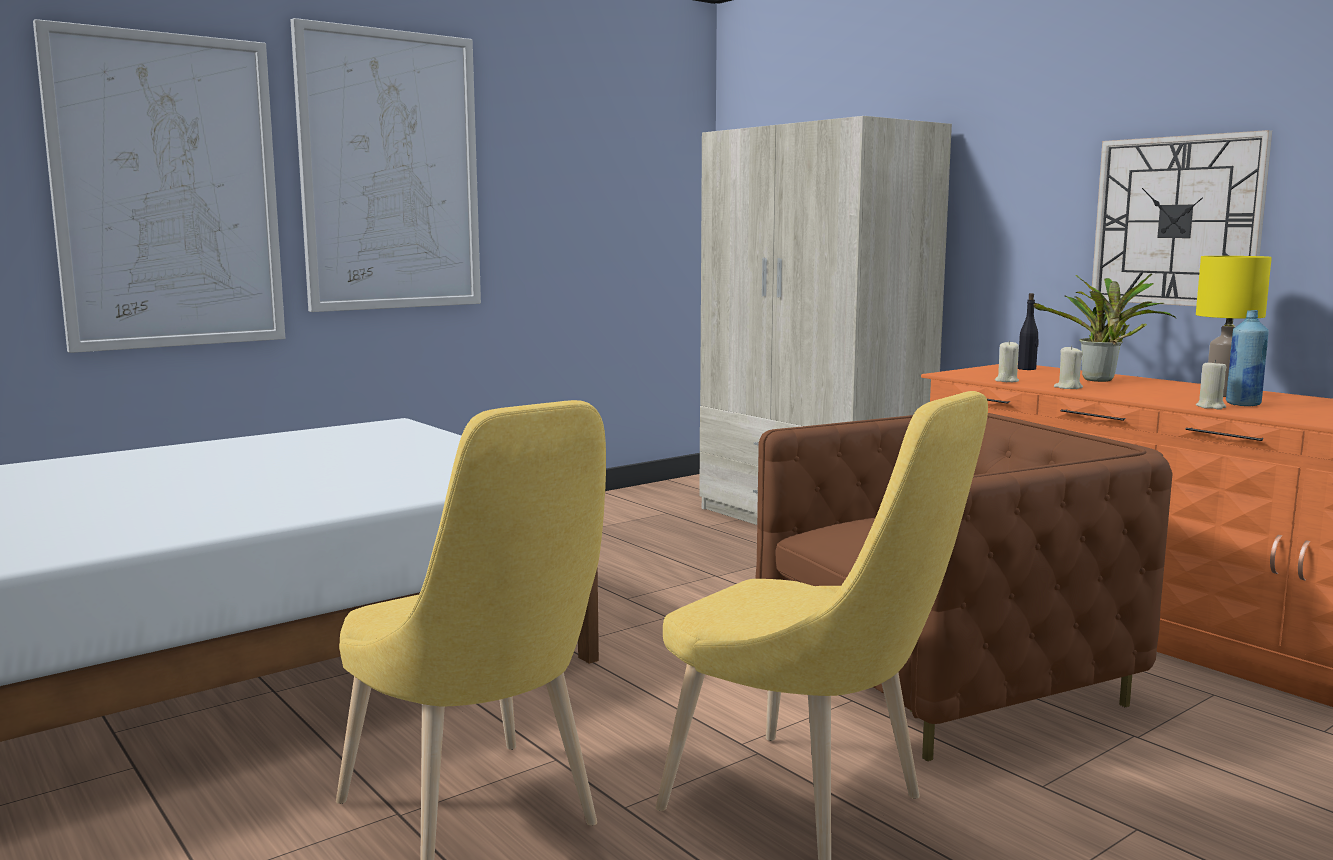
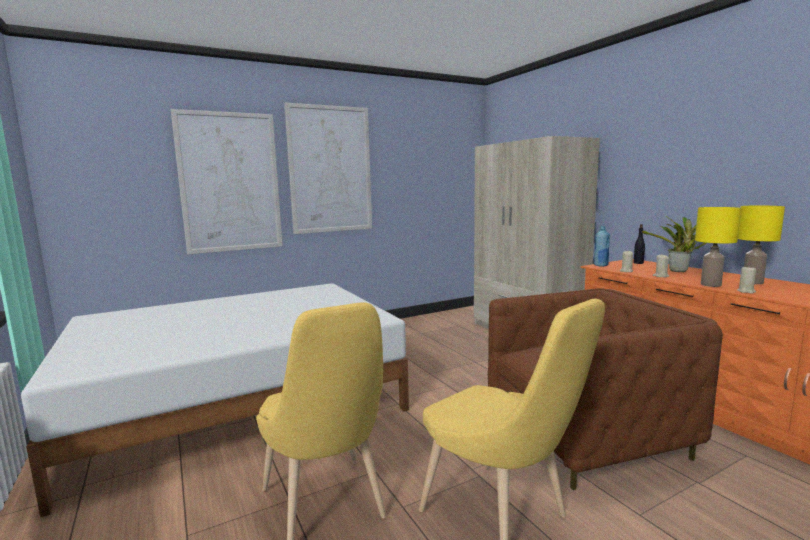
camera: 10 degrees right, 0 degrees up
wall clock [1091,130,1272,306] -> none
blue bottle [1226,310,1269,406] -> blue bottle moved to [594,226,610,266]
none -> yellow table lamp [695,207,741,287]

